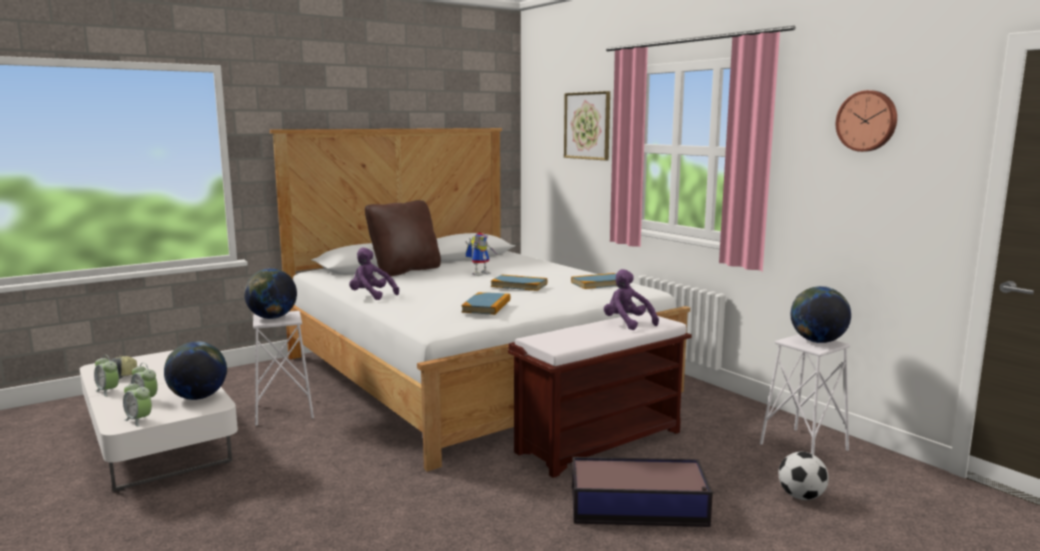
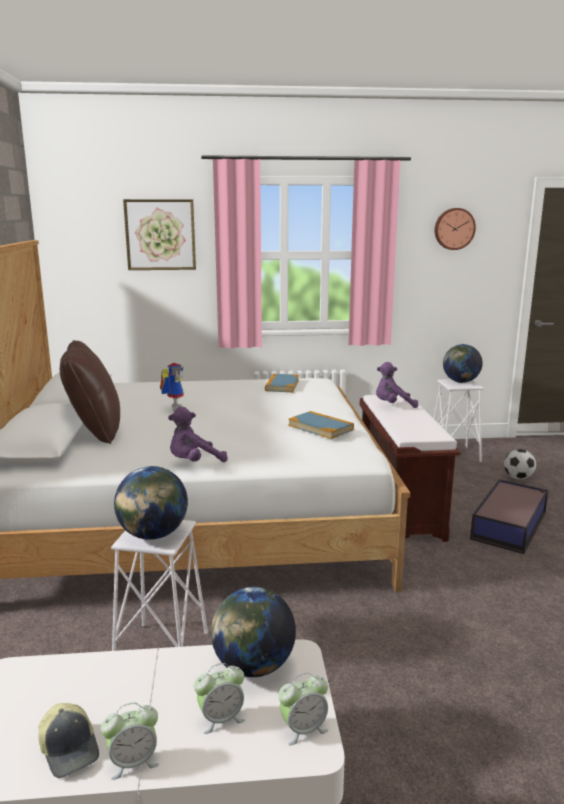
camera: 60 degrees left, 5 degrees up
book [491,275,547,291] -> none

